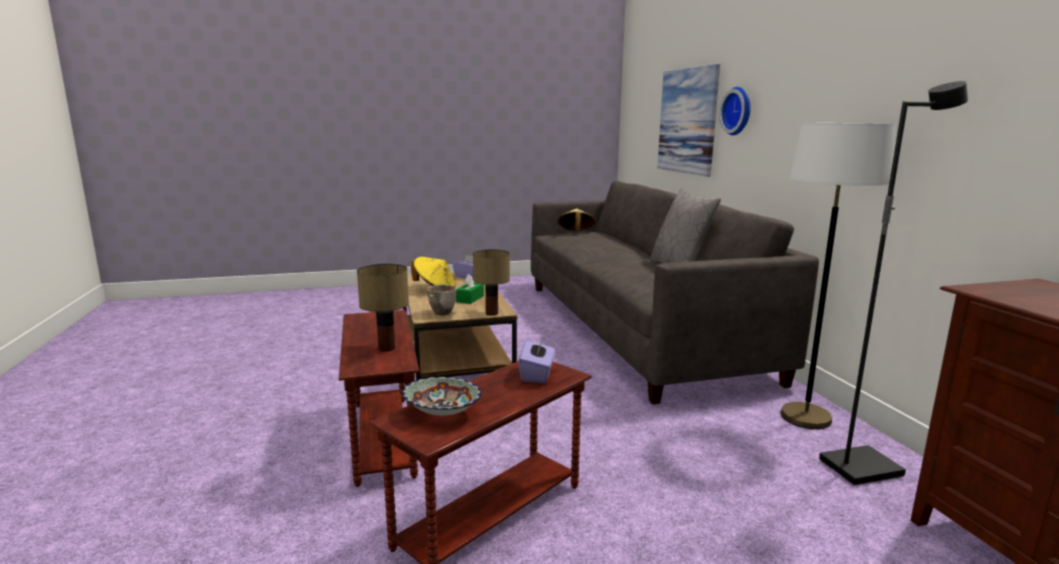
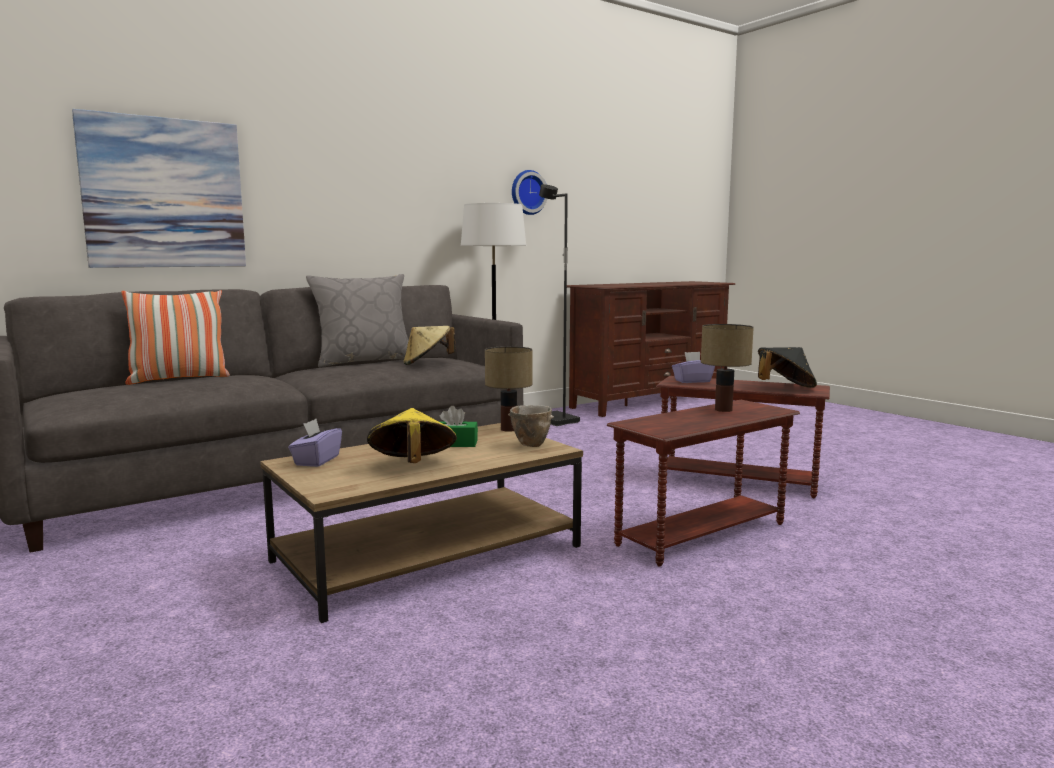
camera: 110 degrees left, 5 degrees down
bowl [402,377,482,416] -> black hat [758,347,817,388]
beige hat [558,208,596,231] -> beige hat moved to [403,326,455,365]
wall clock [719,87,751,135] -> wall clock moved to [512,170,547,215]
none -> pillow [122,290,230,385]

